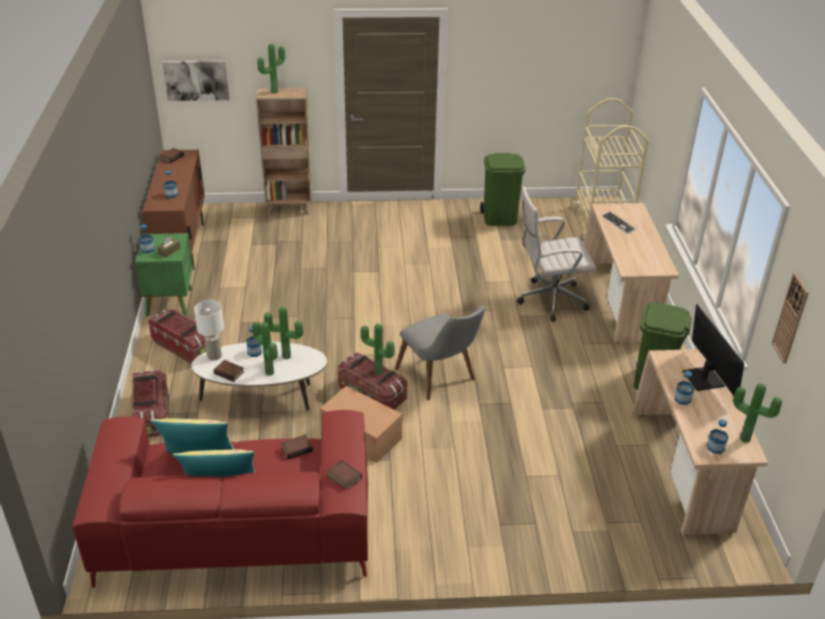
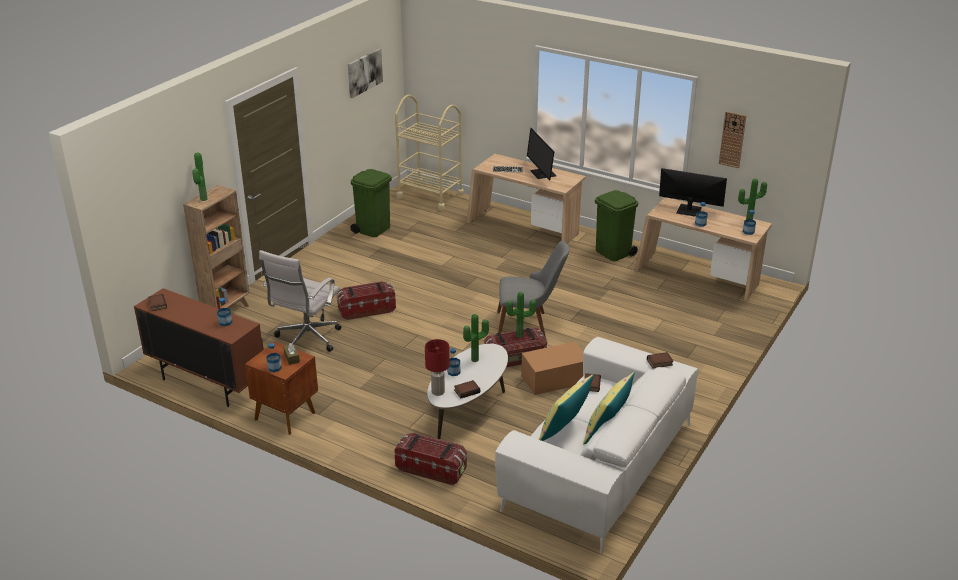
camera: 55 degrees left, 5 degrees down
red sofa [72,410,368,588] -> white sofa [495,337,698,554]
green nightstand [135,233,193,316] -> brown nightstand [245,342,318,435]
storage box [148,309,206,364] -> storage box moved to [337,281,396,320]
picture [162,60,230,101] -> picture moved to [348,48,383,98]
white table lamp [194,300,224,361] -> red table lamp [425,339,450,396]
potted plant [252,321,278,376] -> none
white office chair [517,186,596,322] -> white office chair moved to [259,250,341,352]
none -> monitor [527,128,556,181]

